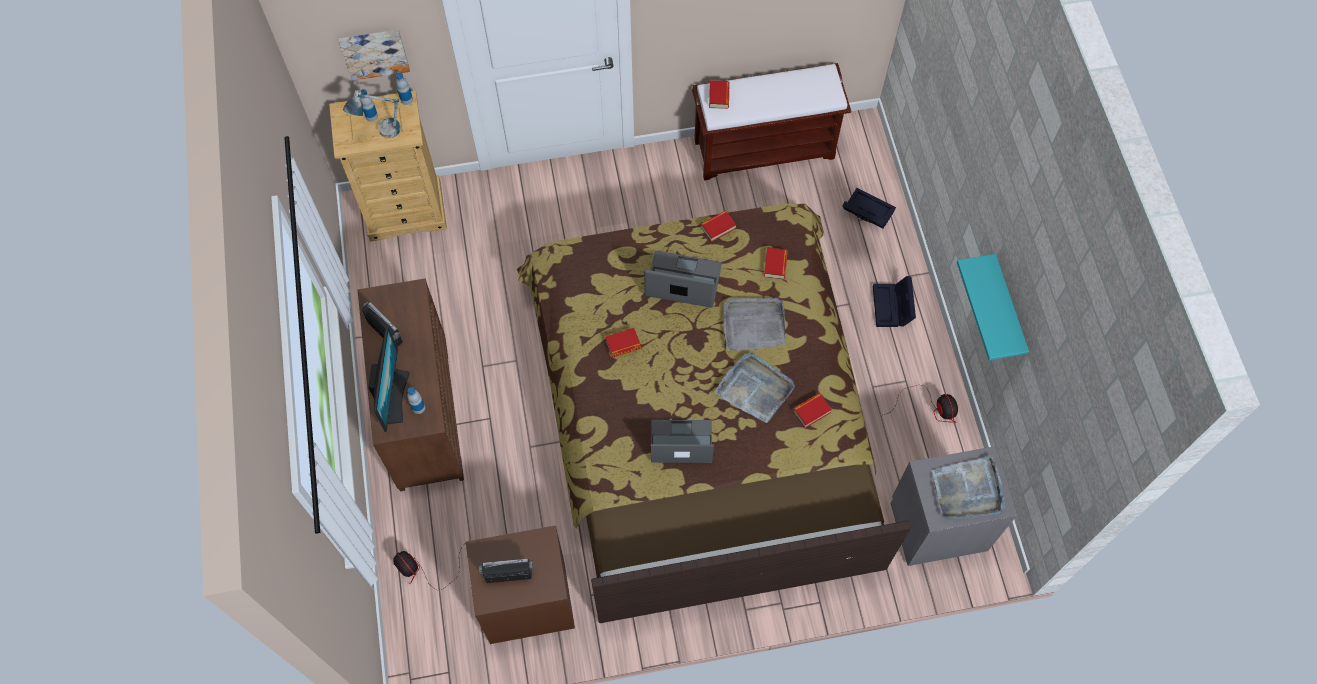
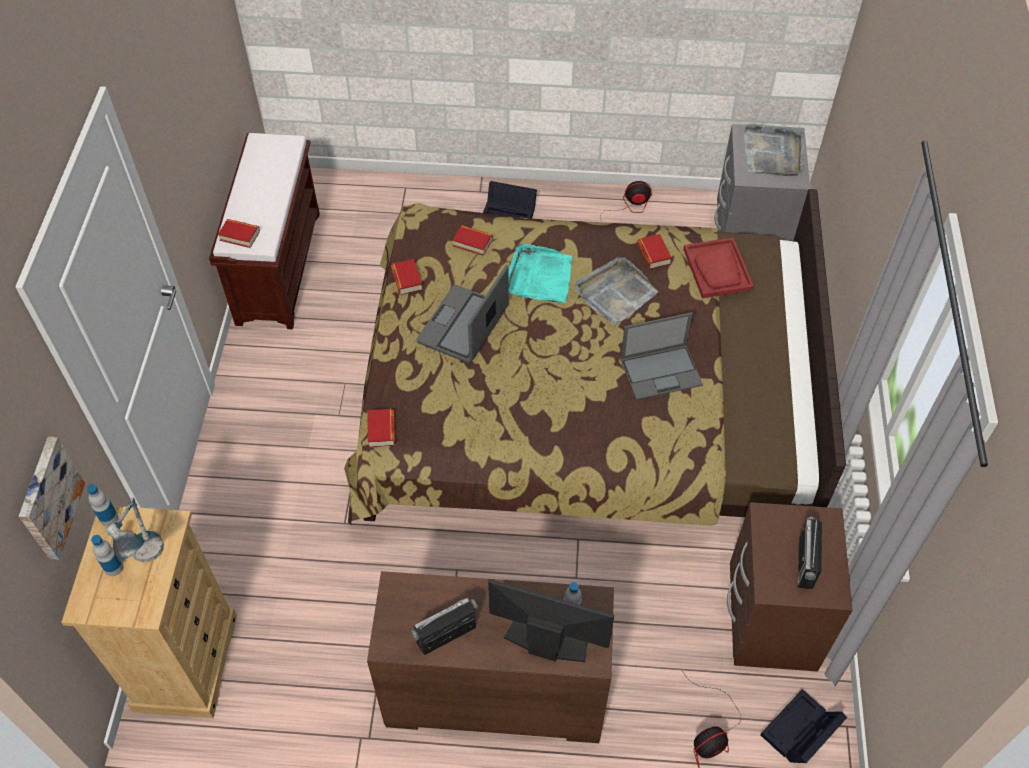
camera: 75 degrees left, 10 degrees down
book [605,328,641,358] -> book moved to [367,409,395,447]
laptop [651,420,714,463] -> laptop turned 120 degrees counterclockwise [620,312,703,400]
grey tray [723,298,786,351] -> turquoise tray [508,244,572,303]
black storage box [842,188,896,229] -> black storage box moved to [760,689,847,763]
turquoise shelf [957,254,1029,360] -> none
none -> red tray [683,237,754,298]

